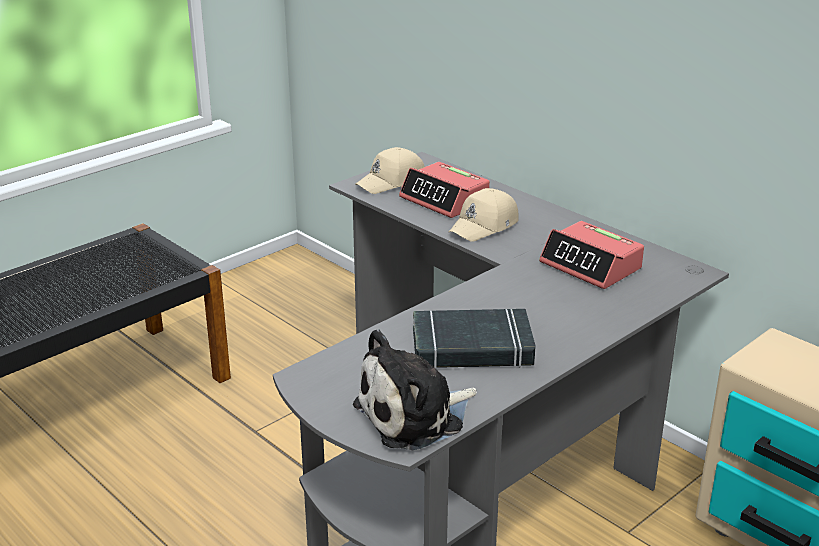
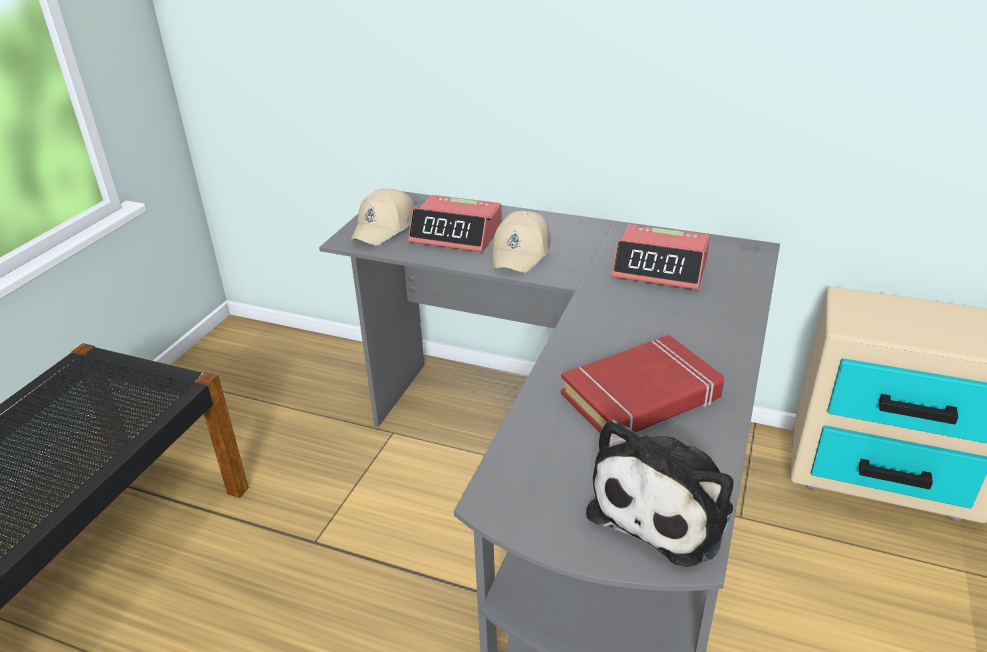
camera: 25 degrees left, 5 degrees up
black book [413,309,536,368] -> red book [561,335,724,433]

